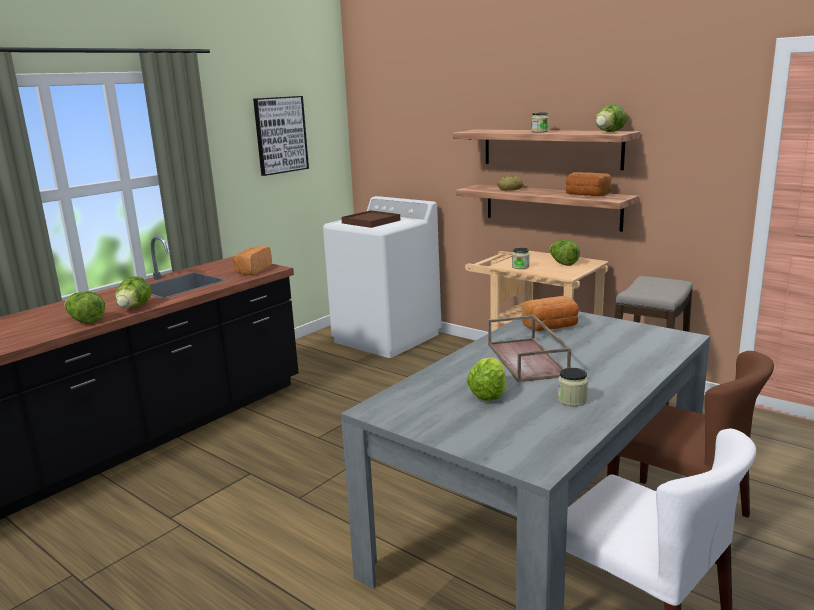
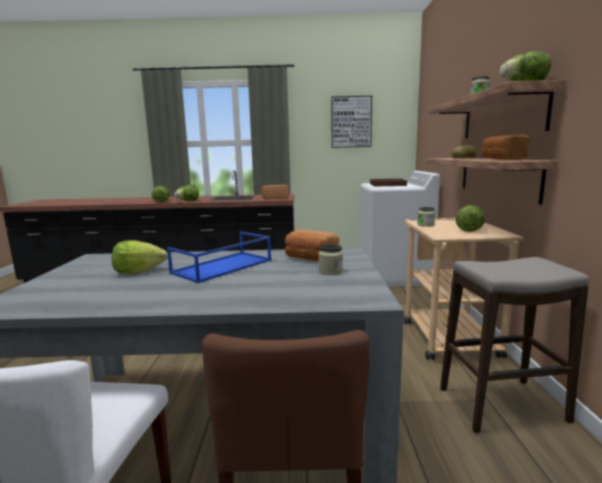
camera: 50 degrees right, 5 degrees down
brown tray [488,315,571,383] -> blue tray [167,231,271,283]
jar [558,368,588,406] -> jar moved to [318,244,343,275]

